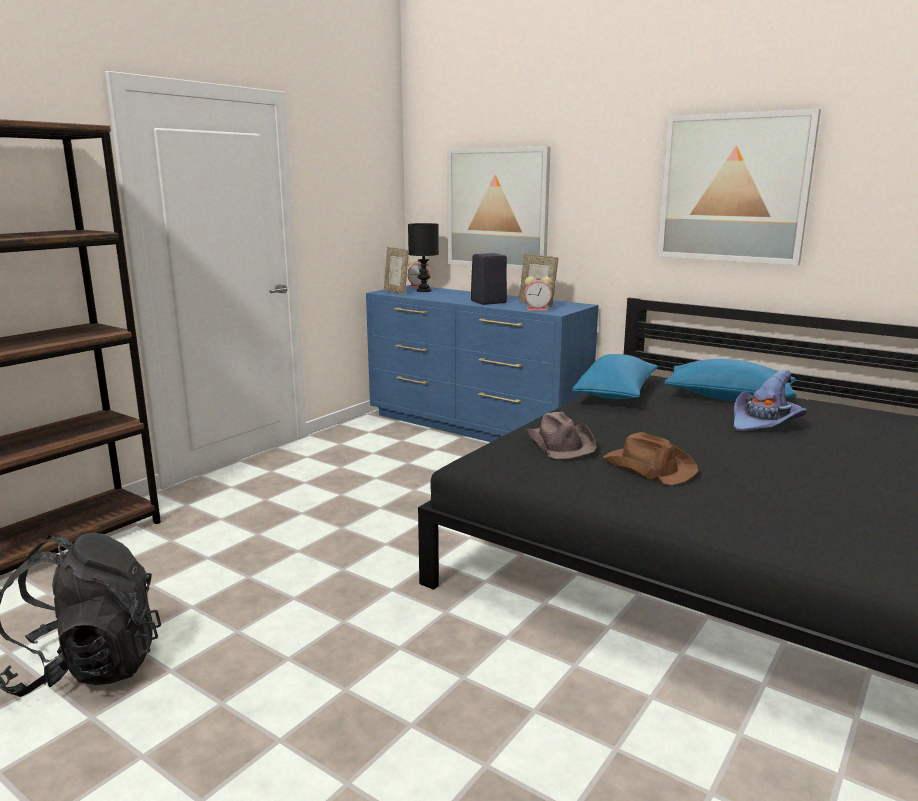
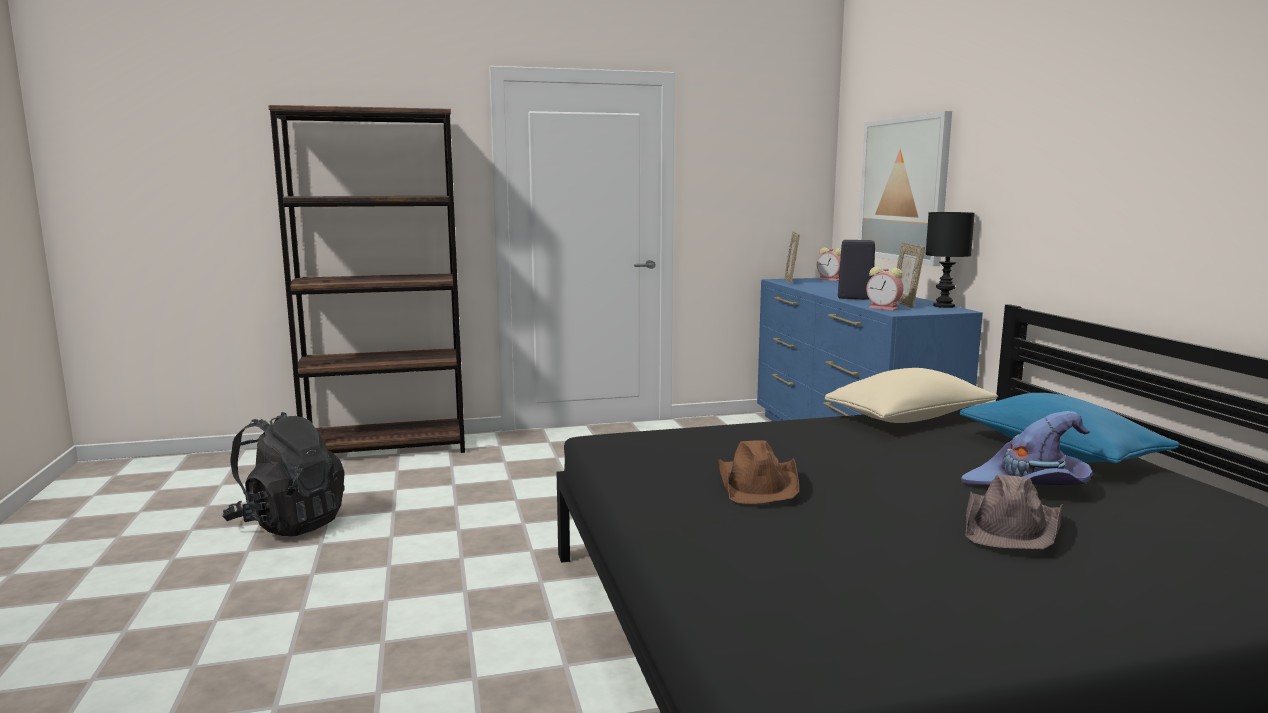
camera: 40 degrees right, 5 degrees down
black table lamp [408,223,439,292] -> black table lamp moved to [925,212,975,308]
brown hat [526,412,597,459] -> brown hat moved to [966,475,1064,549]
blue pillow [572,354,658,399] -> beige pillow [825,368,998,423]
picture [657,109,821,265] -> none

